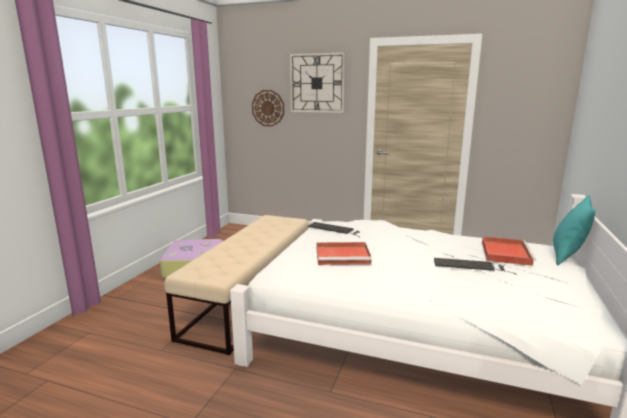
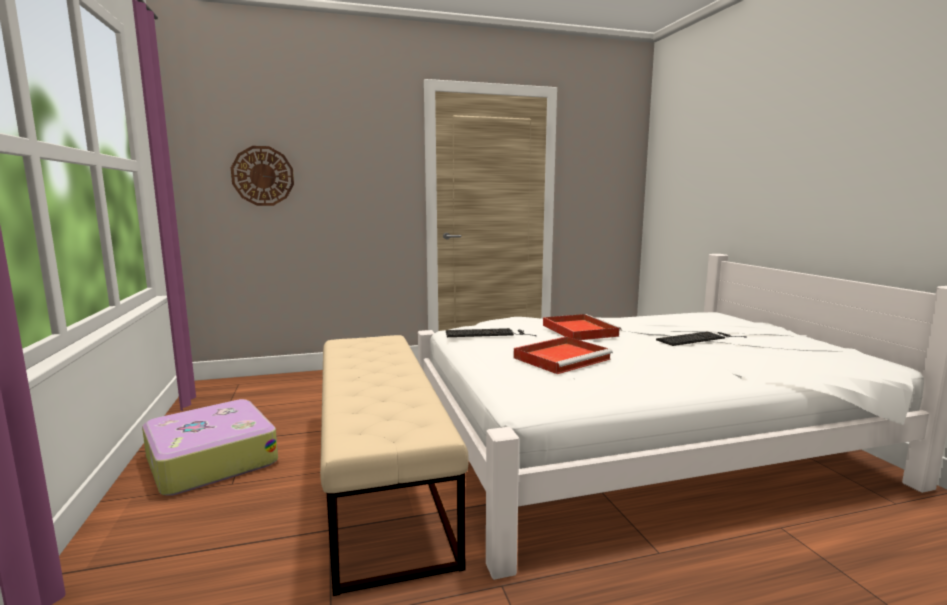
camera: 35 degrees left, 5 degrees down
wall clock [290,52,345,113] -> none
red tray [482,237,536,266] -> red tray moved to [543,314,621,340]
turquoise pillow [553,195,596,266] -> none

